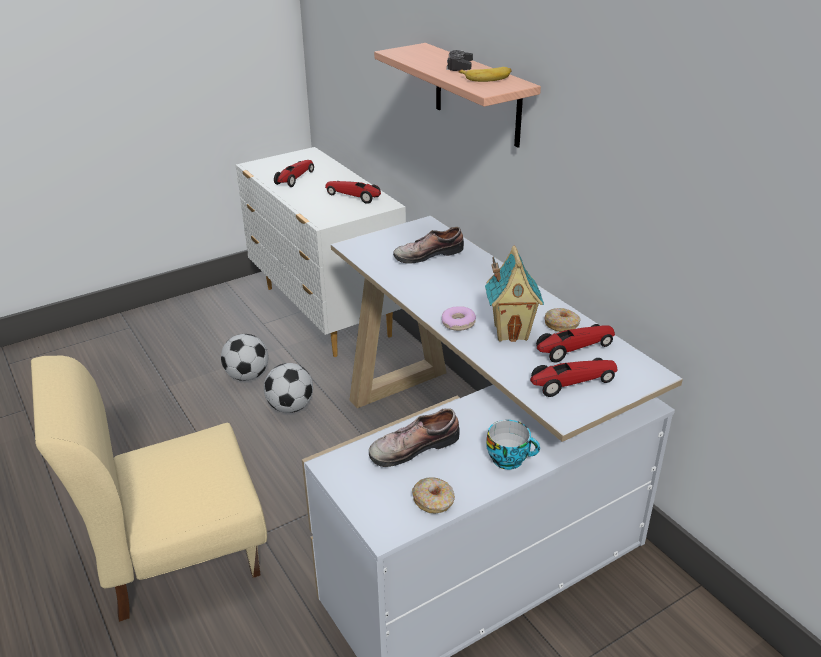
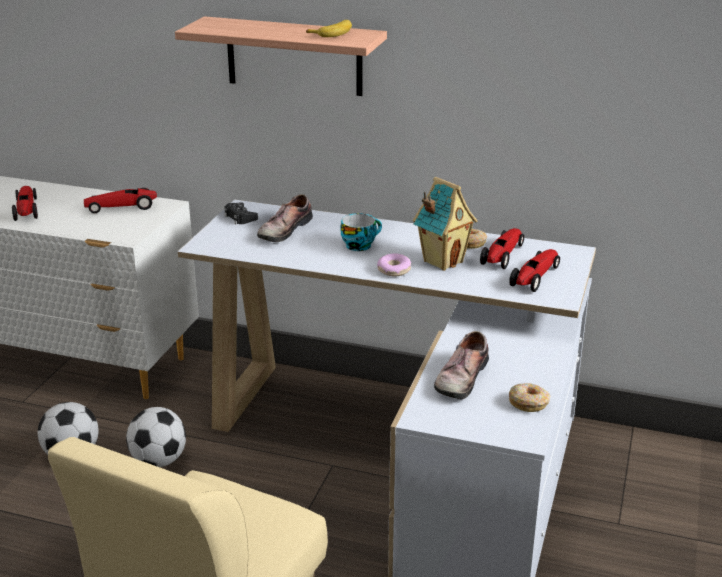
camera: 40 degrees left, 5 degrees down
black game controller [446,50,473,71] -> black game controller moved to [224,202,258,225]
cup [486,420,540,470] -> cup moved to [340,213,382,251]

